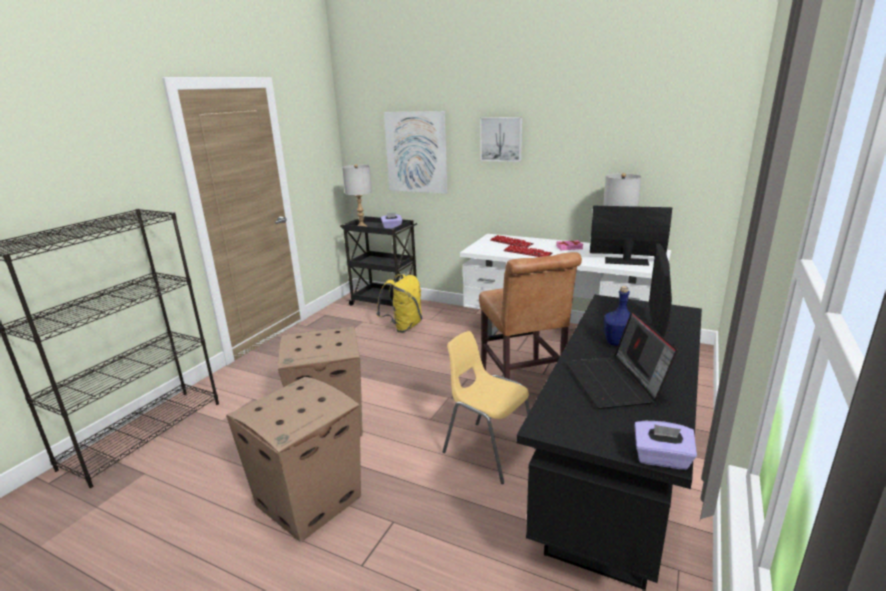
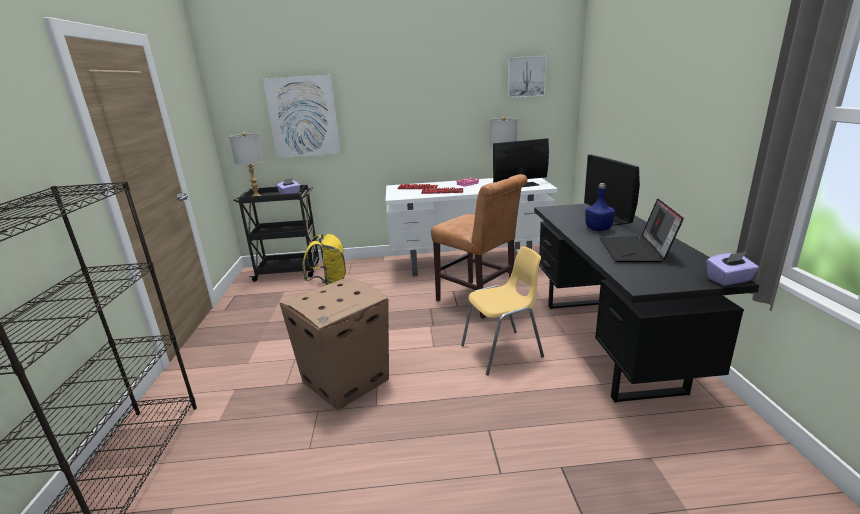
camera: 30 degrees left, 0 degrees up
cardboard box [226,377,361,542] -> none
yellow chair [443,331,536,484] -> yellow chair turned 150 degrees clockwise [461,246,544,375]
picture [480,117,522,162] -> picture moved to [507,56,546,98]
laptop [566,311,678,409] -> laptop turned 45 degrees clockwise [600,198,684,262]

